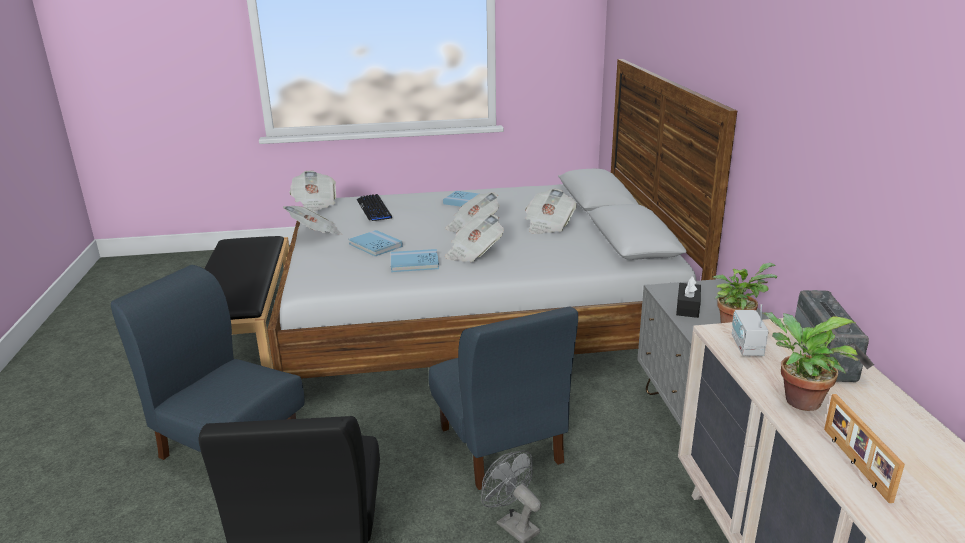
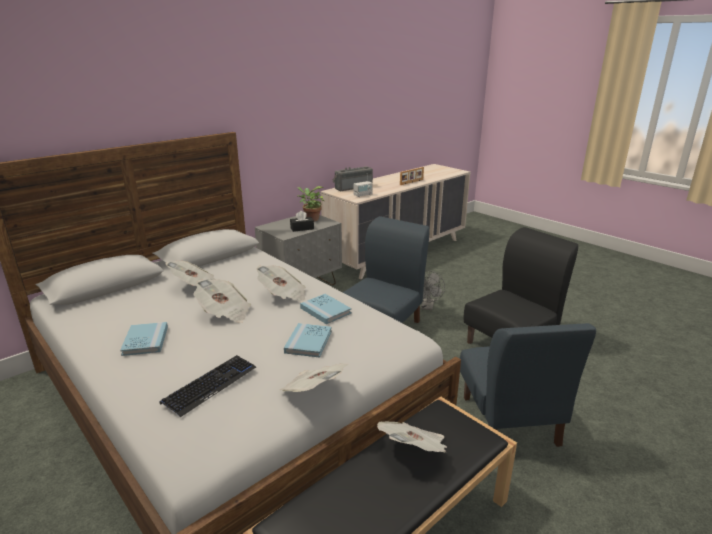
camera: 125 degrees left, 0 degrees up
newspaper [289,171,336,212] -> newspaper moved to [377,422,447,453]
potted plant [763,312,859,411] -> none

